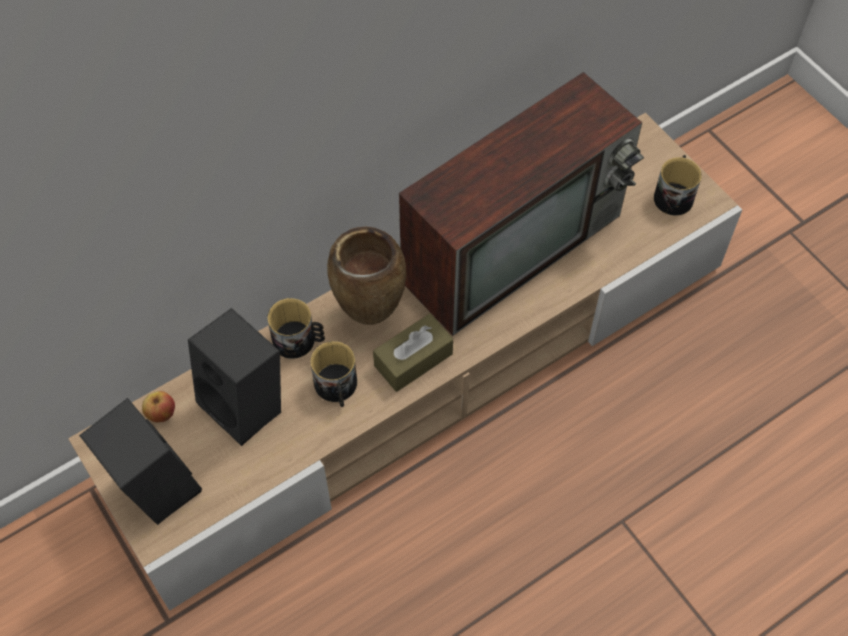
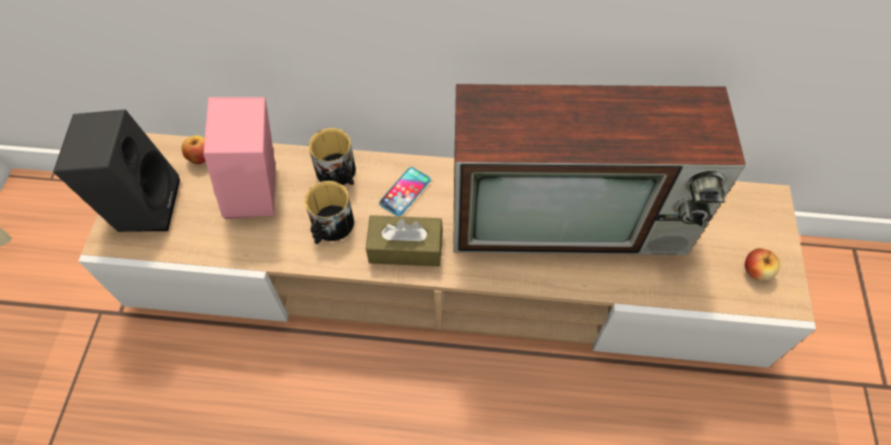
camera: 40 degrees right, 0 degrees up
black speaker [188,308,281,446] -> pink speaker [203,97,275,220]
brown vase [327,227,407,325] -> phone [379,167,431,216]
mug [654,155,702,216] -> apple [745,248,780,281]

